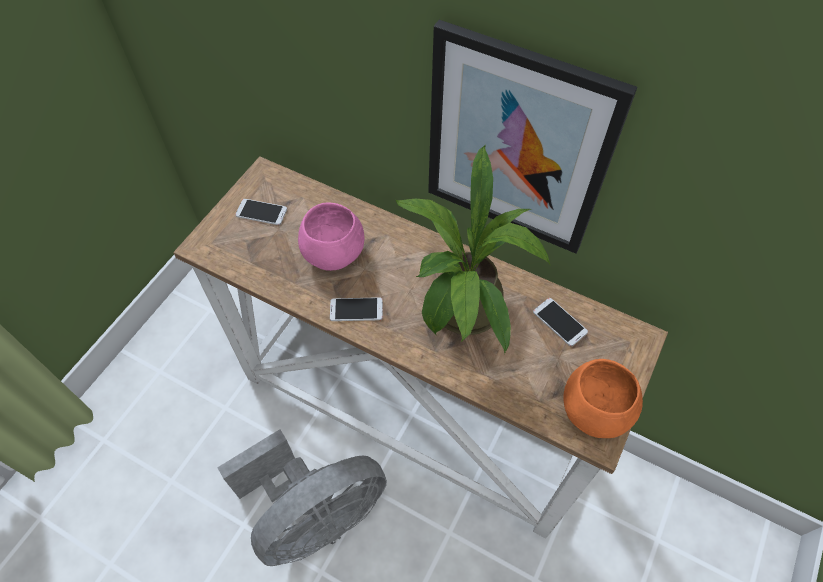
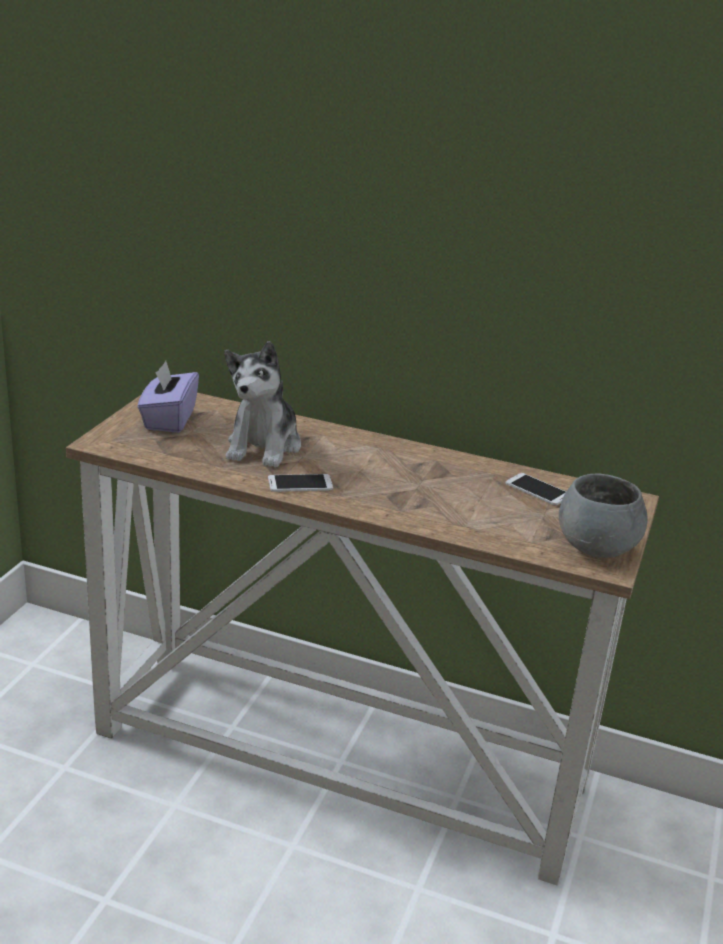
camera: 10 degrees left, 30 degrees down
grey fan [217,429,387,566] -> none
phone [235,199,287,225] -> purple tissue box [138,361,199,433]
pink bowl [298,202,364,271] -> plush toy [225,341,301,468]
potted plant [395,145,550,354] -> none
picture [428,20,638,253] -> none
orange bowl [563,359,643,438] -> grey bowl [559,474,648,558]

